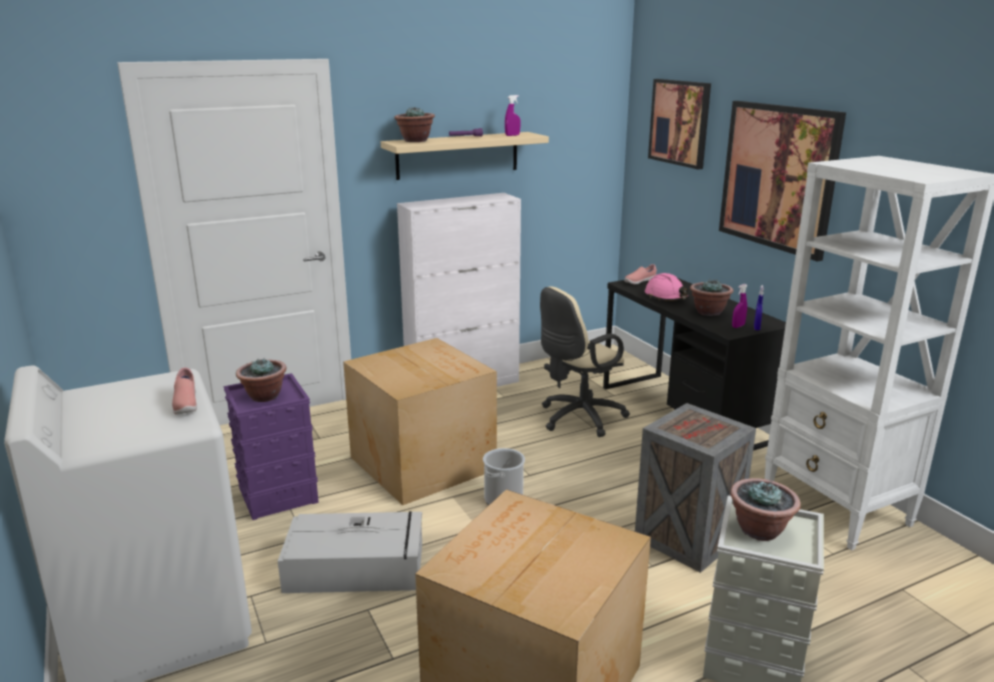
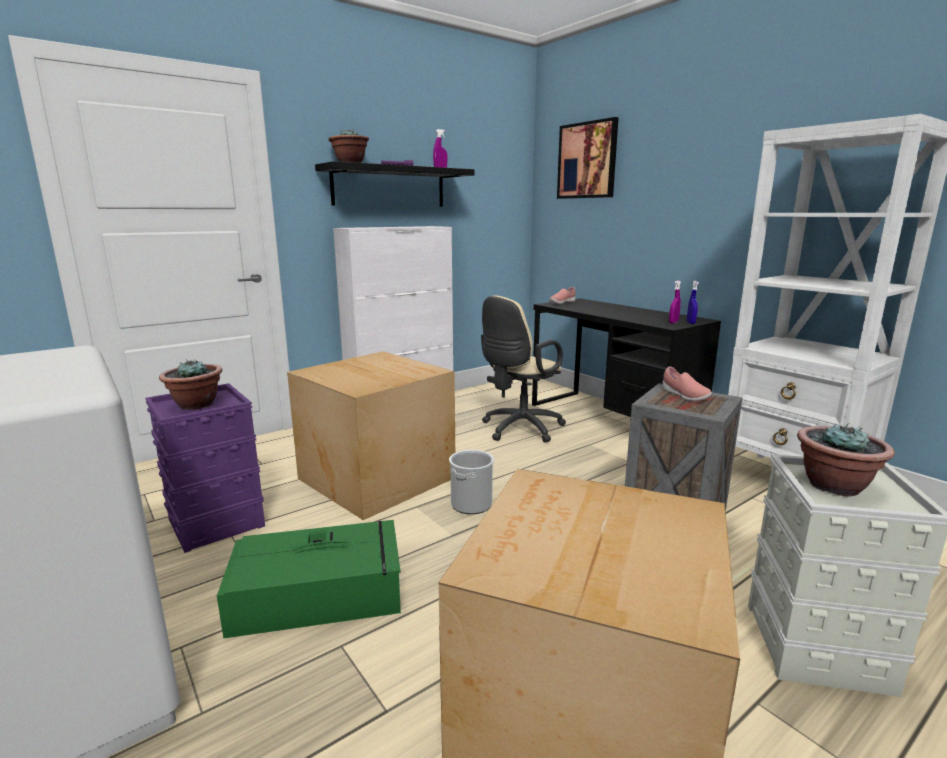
camera: 10 degrees left, 5 degrees down
pink shoe [172,368,197,415] -> pink shoe moved to [662,366,712,401]
grey storage box [278,511,422,593] -> green storage box [217,520,401,638]
beige shelf [381,132,549,180] -> black shelf [315,161,474,206]
pink hard hat [645,273,689,301] -> none
potted plant [690,279,733,316] -> none
picture [719,101,846,262] -> none

